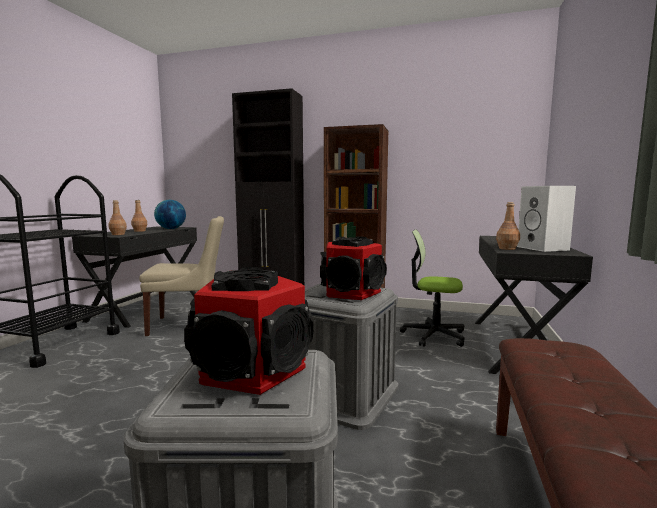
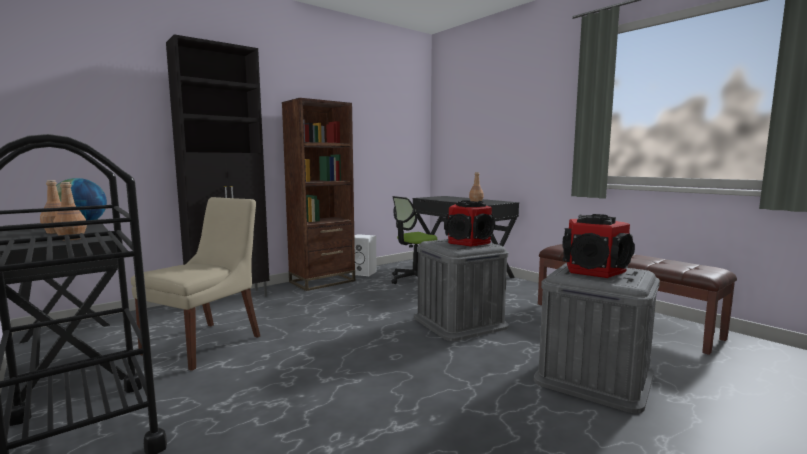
camera: 55 degrees left, 0 degrees up
white speaker [517,186,576,252] -> white speaker moved to [350,234,377,276]

